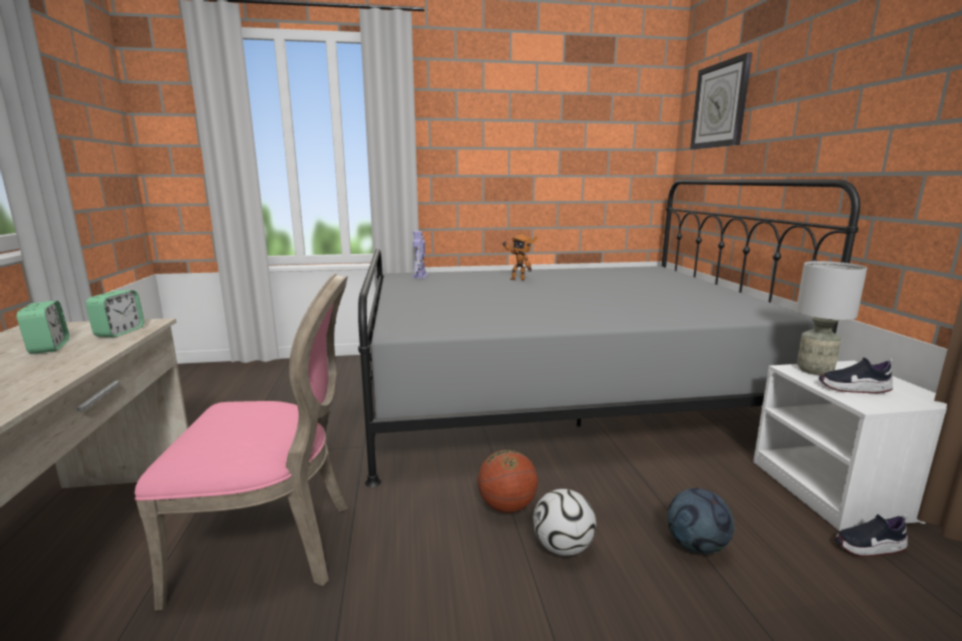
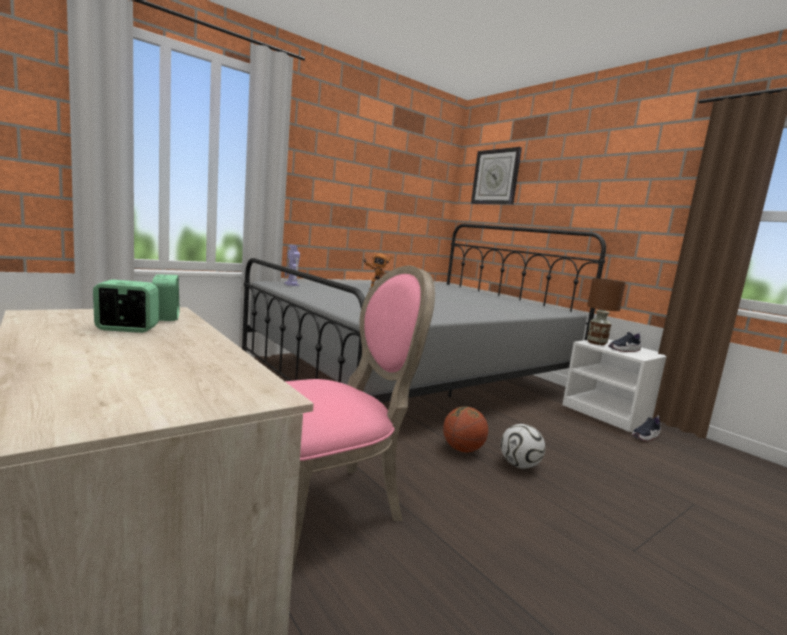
camera: 30 degrees left, 5 degrees down
alarm clock [17,300,69,354] -> alarm clock turned 45 degrees counterclockwise [93,279,159,333]
football [667,488,734,554] -> none
grey table lamp [796,261,867,375] -> brown table lamp [587,278,626,345]

